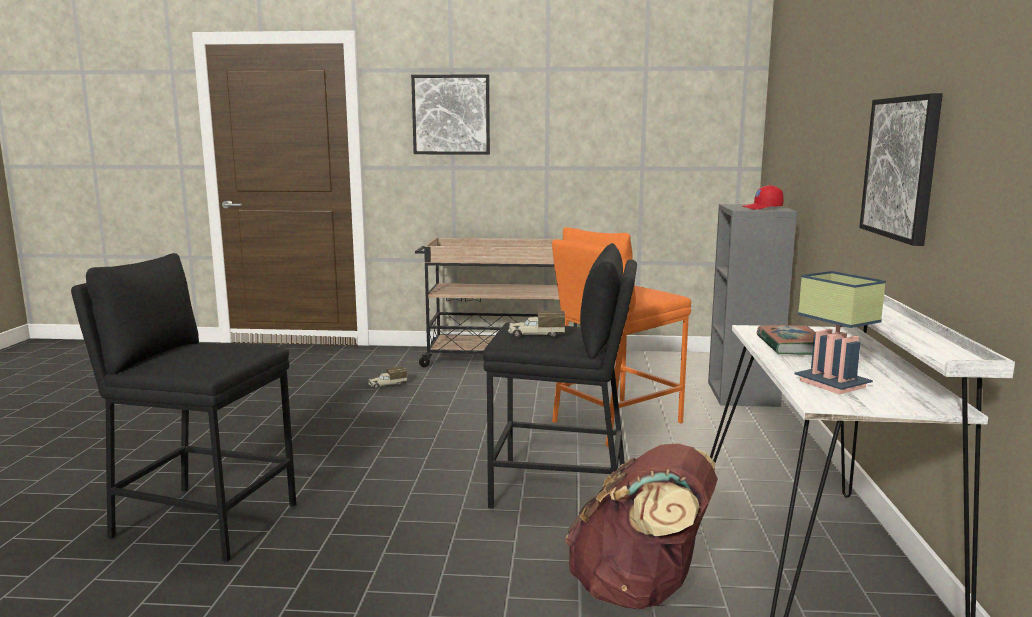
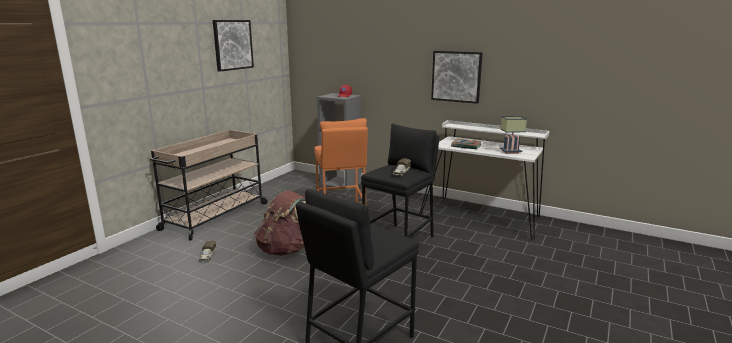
camera: 65 degrees left, 5 degrees up
picture [411,74,490,155] -> picture moved to [213,20,254,72]
brown backpack [565,443,718,609] -> brown backpack moved to [254,190,306,256]

